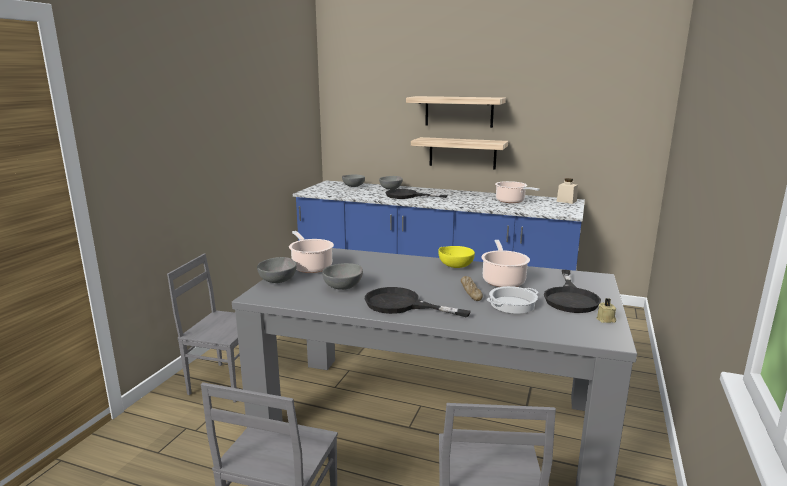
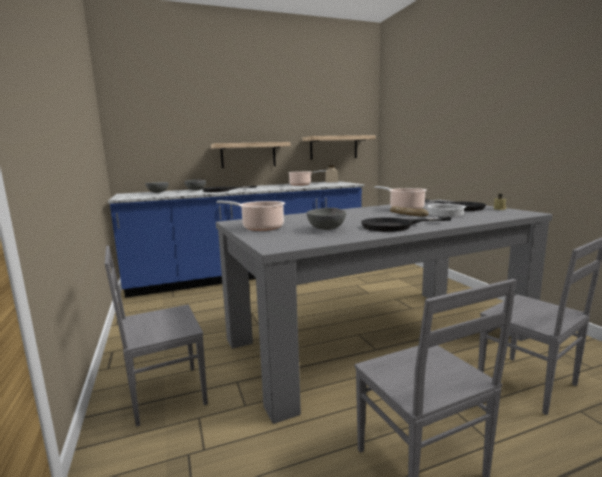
camera: 40 degrees left, 5 degrees down
grey bowl [257,257,297,283] -> none
shelf [406,96,506,128] -> shelf moved to [302,135,375,160]
yellow bowl [438,246,475,268] -> none

